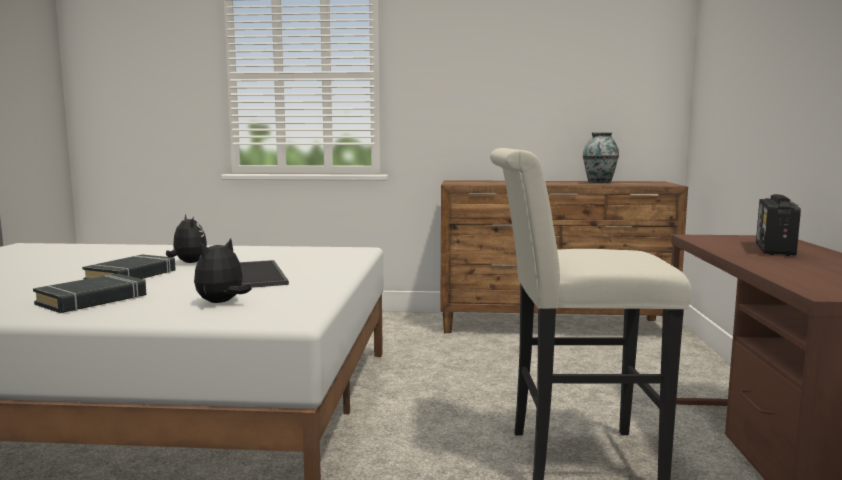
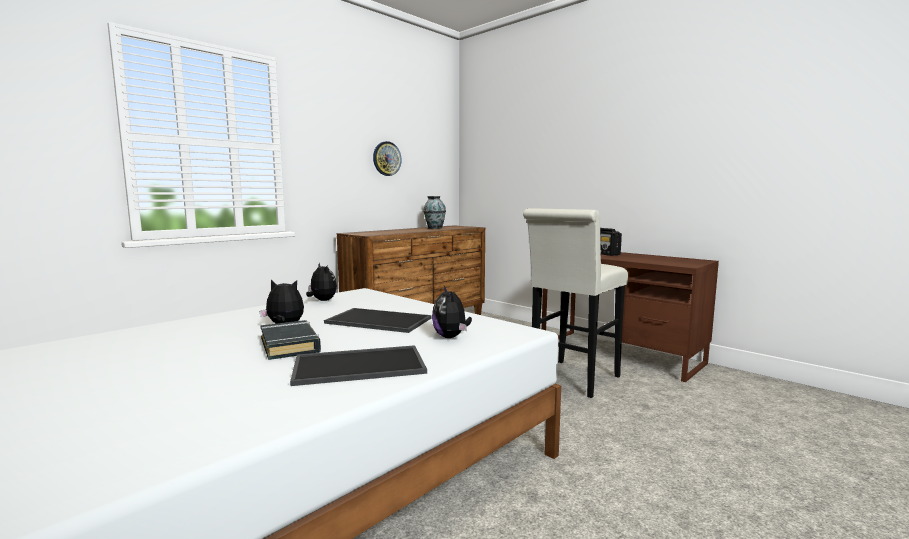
camera: 50 degrees left, 0 degrees up
black book [33,274,146,313] -> tray [290,345,427,386]
none -> plush toy [306,262,337,301]
none -> wall clock [373,141,402,176]

